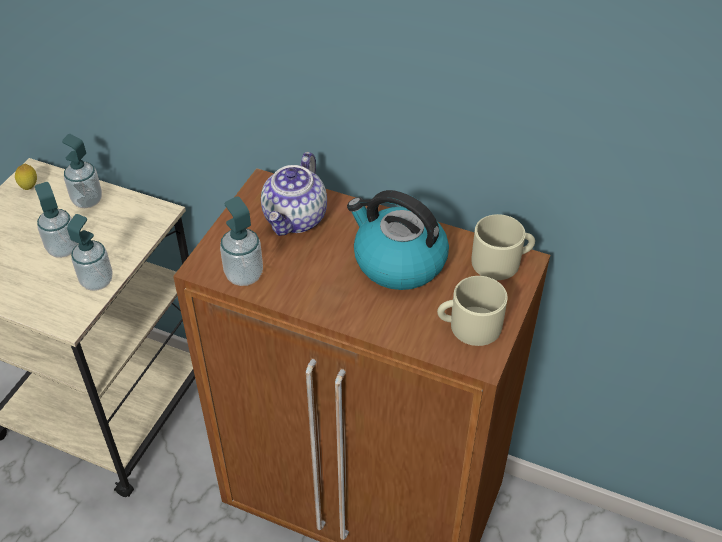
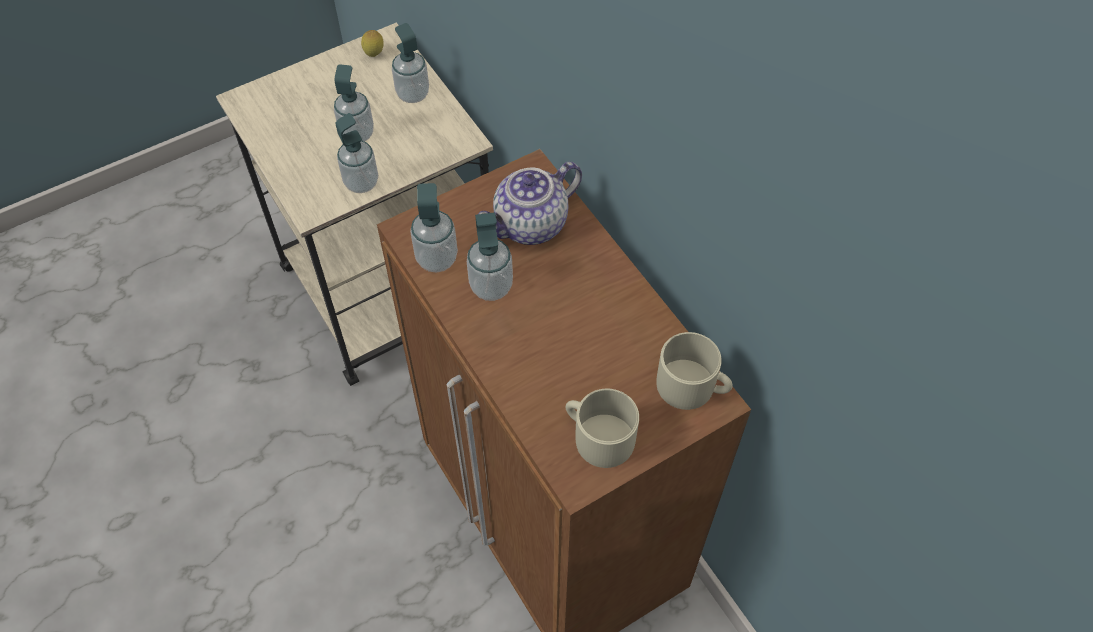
camera: 35 degrees right, 10 degrees up
kettle [347,190,449,290] -> none
none -> soap dispenser [467,212,513,301]

